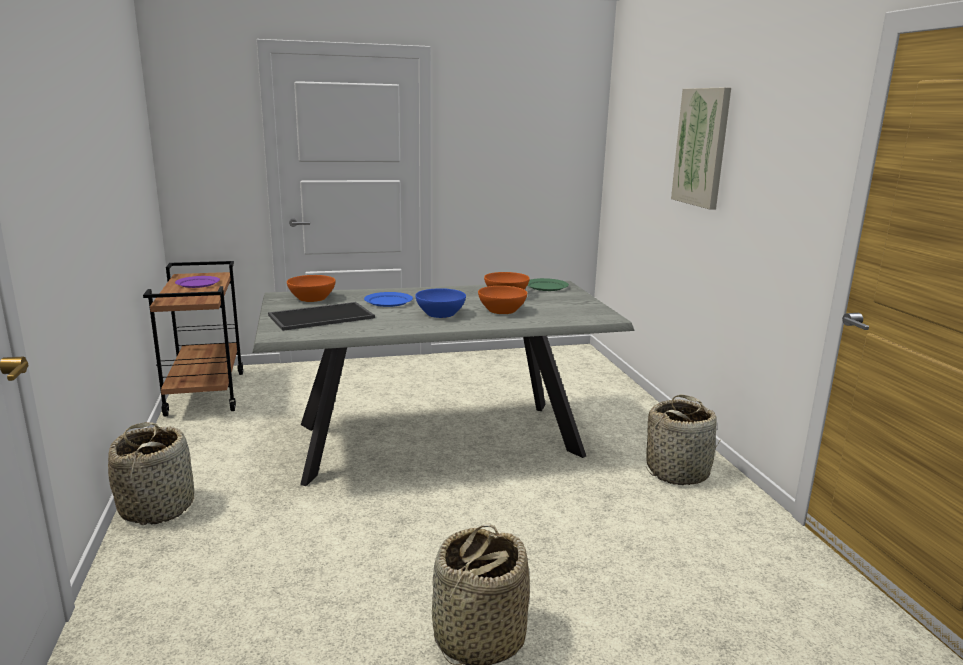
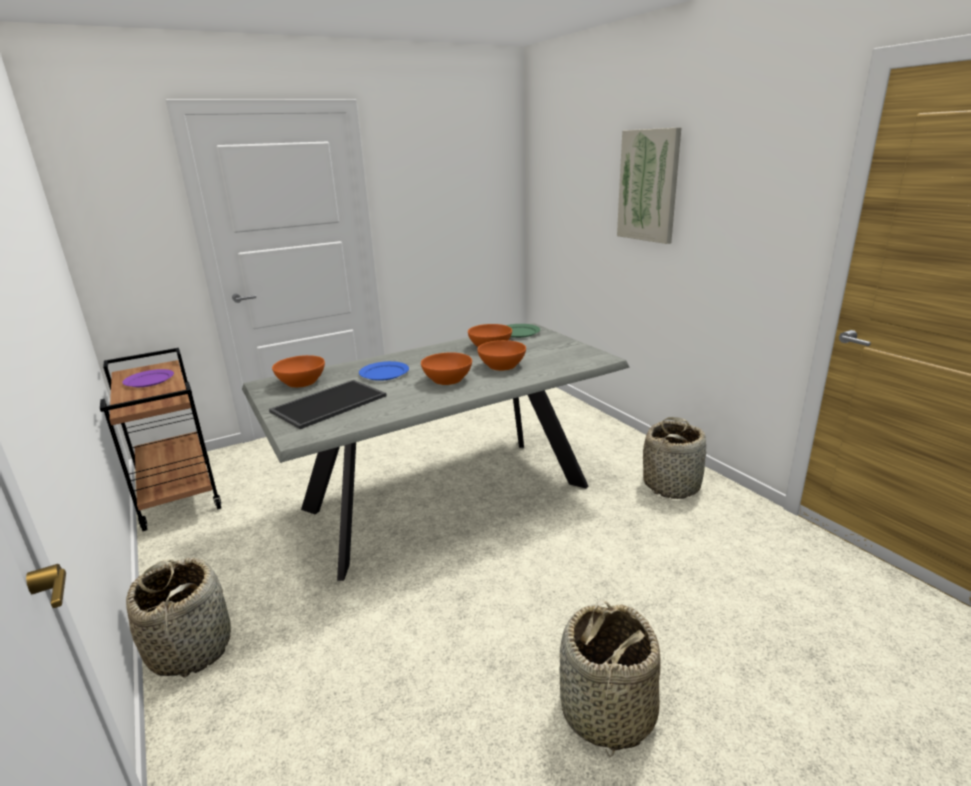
camera: 15 degrees left, 5 degrees up
blue bowl [415,288,466,318] -> orange bowl [421,352,472,385]

